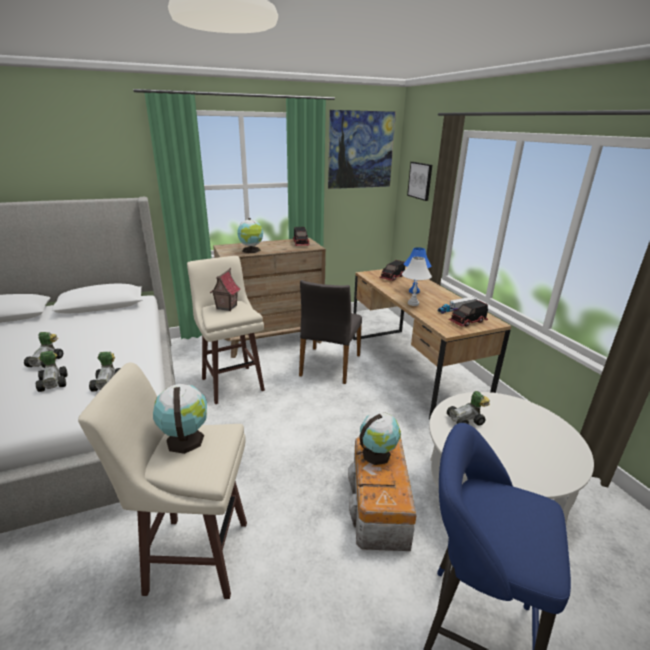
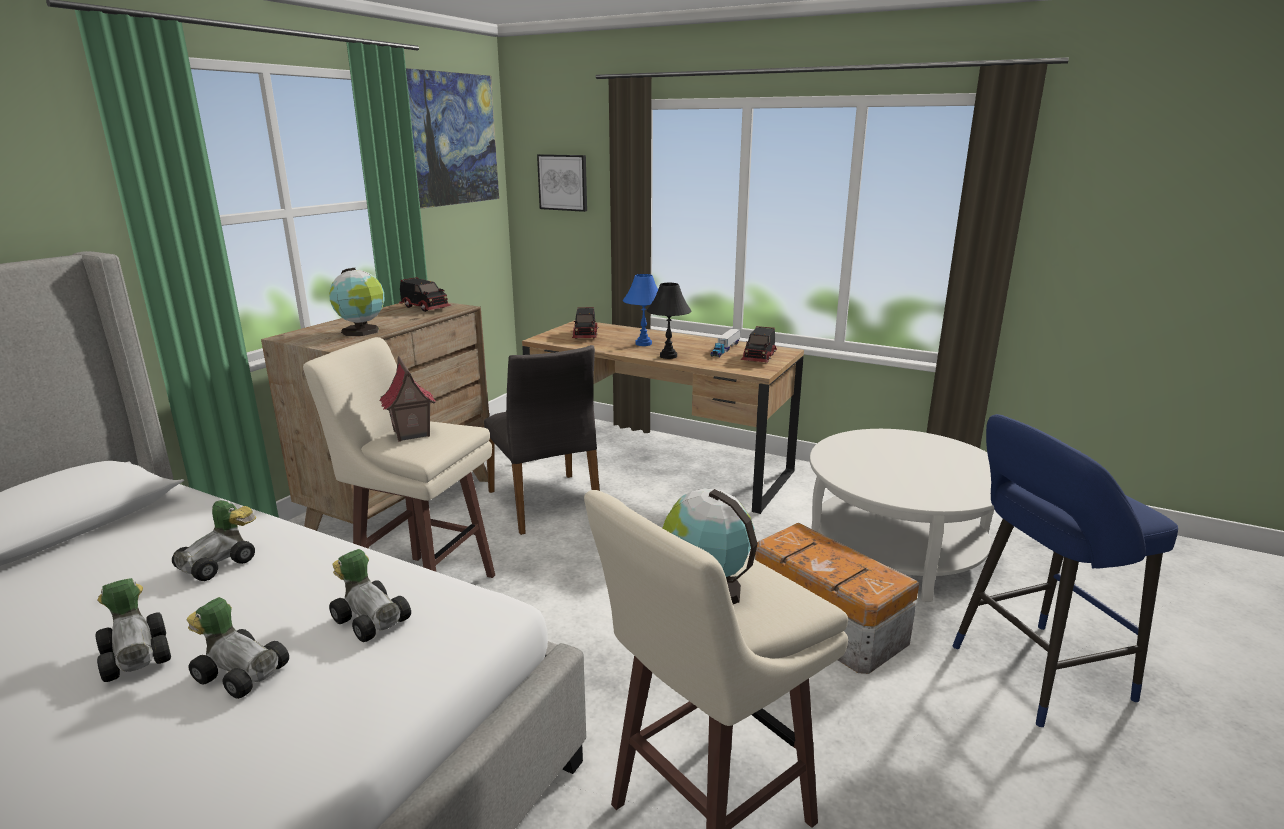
camera: 40 degrees left, 5 degrees down
globe [360,412,401,465] -> none
white table lamp [402,257,432,306] -> black table lamp [647,283,691,359]
toy car [447,391,490,426] -> toy car moved to [172,500,256,581]

